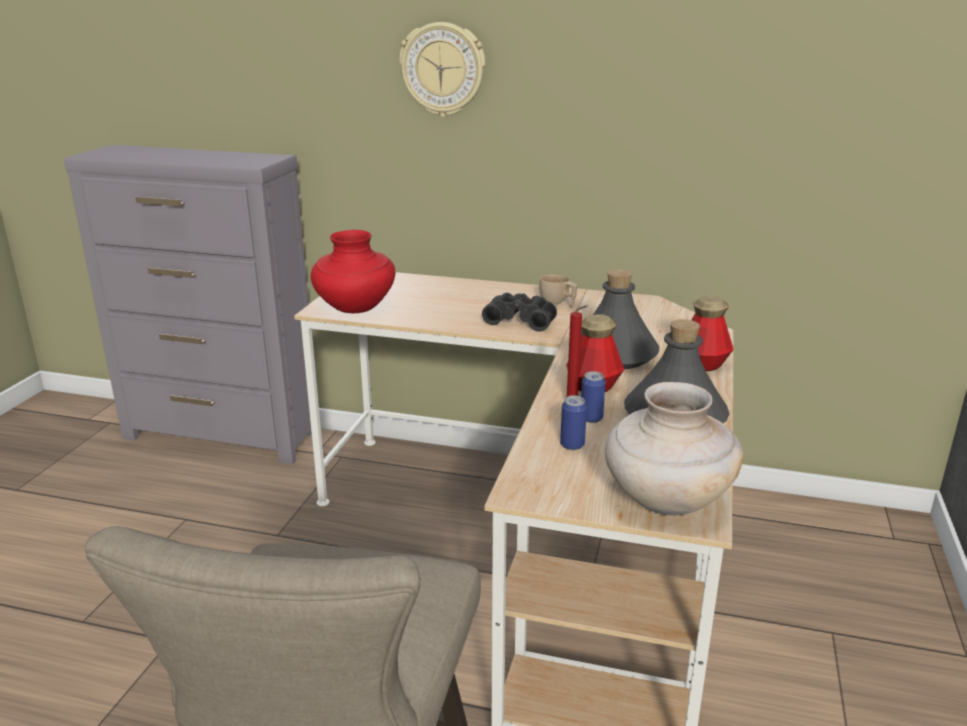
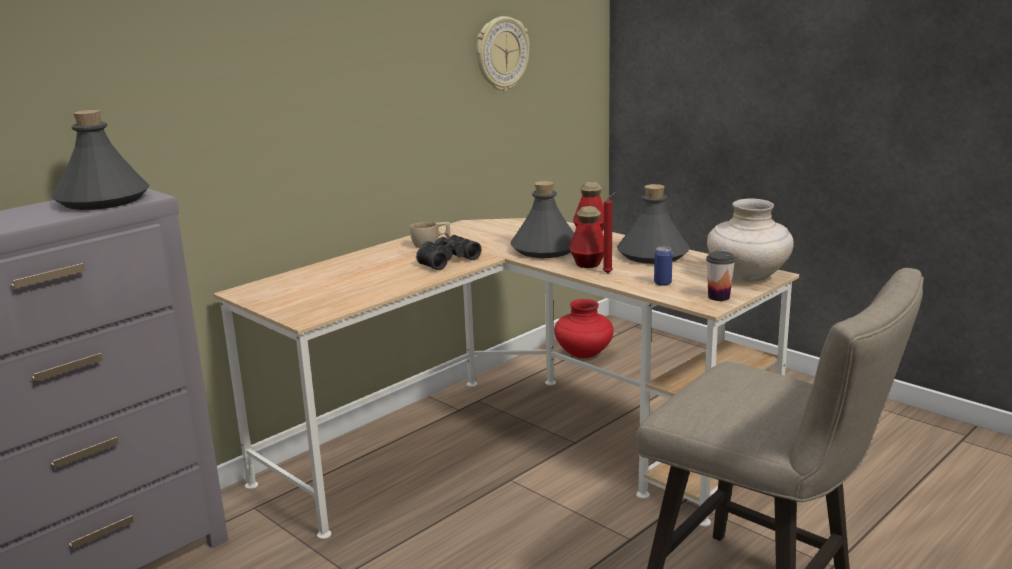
camera: 60 degrees left, 5 degrees down
red vase [311,230,395,313] -> red vase moved to [554,299,614,358]
wall clock [399,22,485,117] -> wall clock moved to [476,16,529,91]
can [581,371,606,423] -> none
none -> grey bottle [51,110,149,210]
none -> cup [706,251,735,301]

